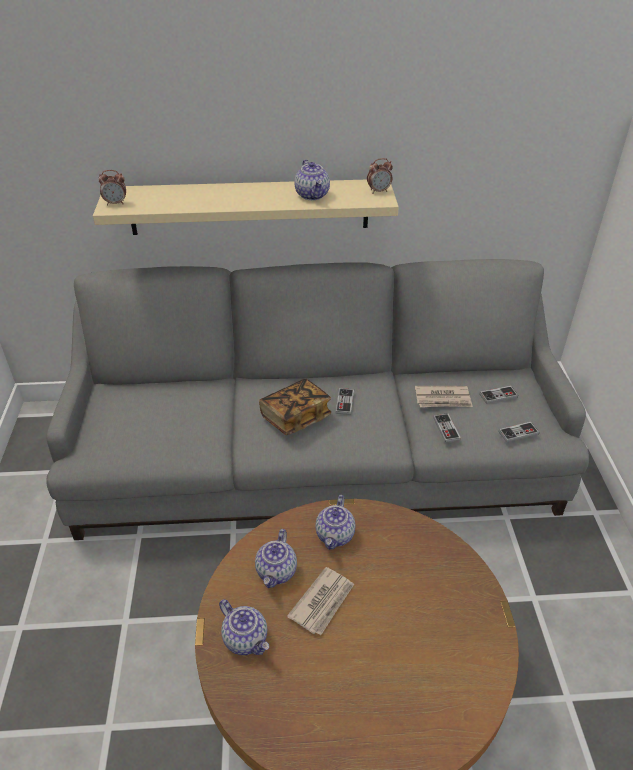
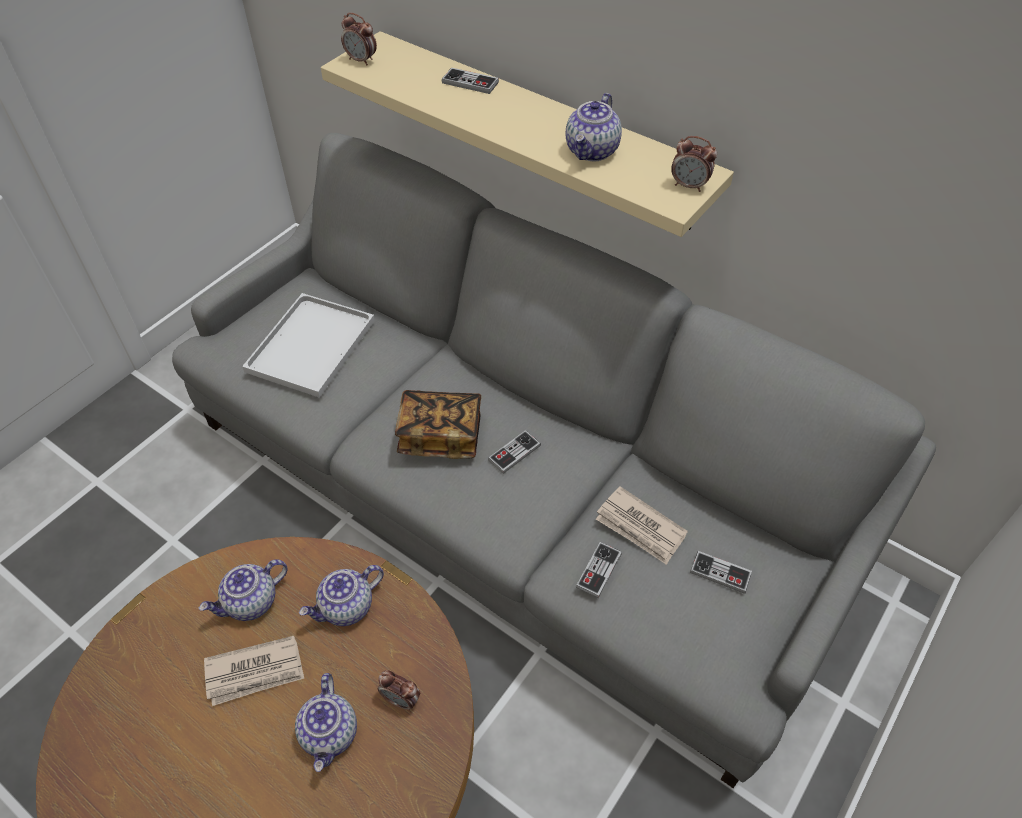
camera: 40 degrees right, 10 degrees up
teapot [219,599,269,655] -> teapot moved to [295,673,357,772]
game controller [498,422,539,442] -> game controller moved to [442,67,499,94]
none -> white tray [242,293,375,398]
none -> alarm clock [378,670,421,710]

